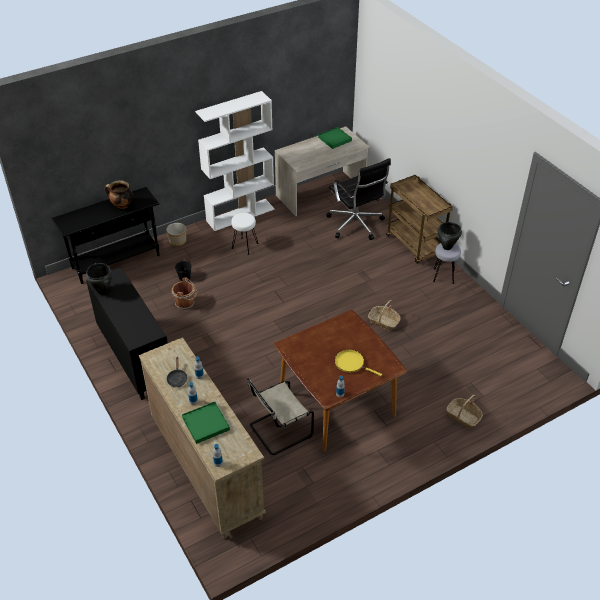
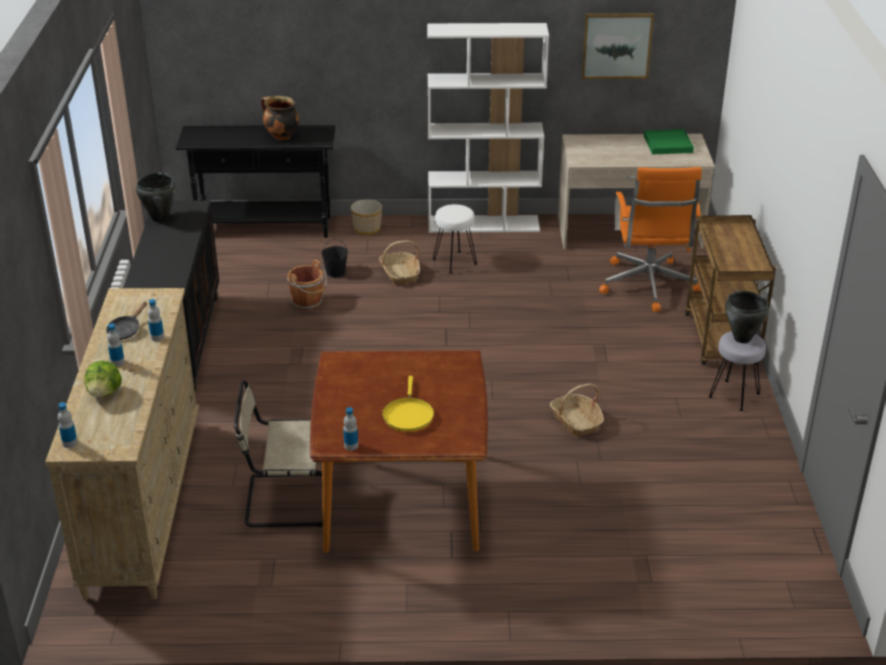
camera: 30 degrees right, 10 degrees down
green tray [182,402,230,444] -> lettuce [84,361,122,398]
black office chair [327,158,391,240] -> orange office chair [599,167,702,312]
yellow frying pan [335,349,382,376] -> yellow frying pan turned 150 degrees counterclockwise [382,376,434,432]
basket [446,395,483,428] -> basket moved to [379,241,420,285]
none -> picture [581,13,654,79]

